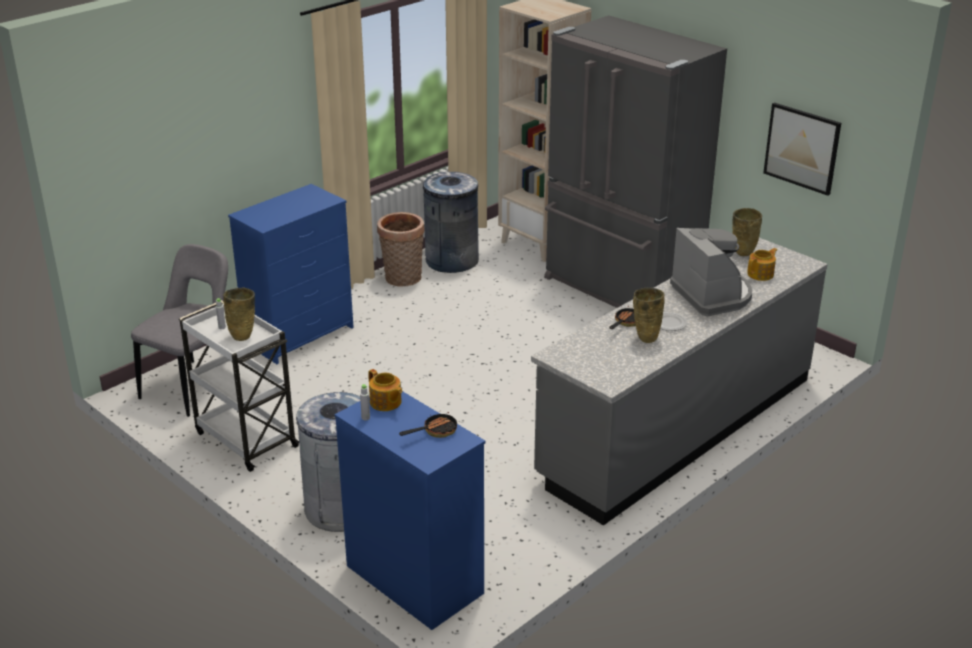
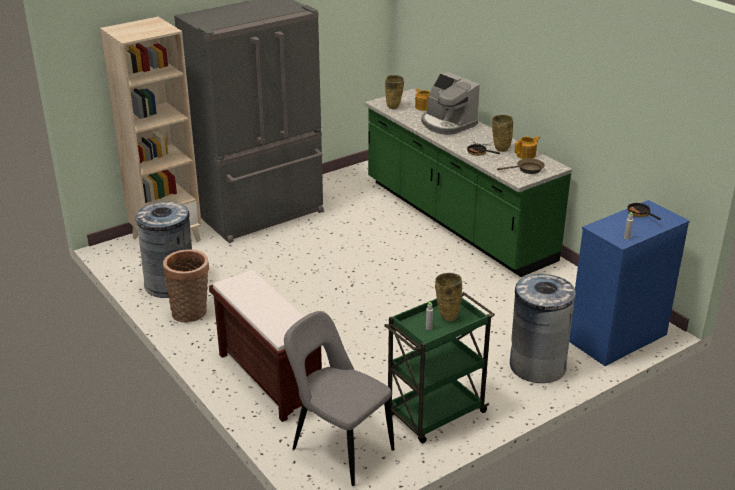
camera: 80 degrees left, 0 degrees up
white cart [179,300,299,472] -> green cart [384,292,495,443]
blue dresser [228,184,354,364] -> brown bench [209,270,322,422]
teapot [368,369,402,411] -> teapot moved to [515,136,540,159]
grey counter [531,238,828,525] -> green counter [365,89,572,277]
coffee machine [670,228,752,316] -> coffee machine turned 120 degrees counterclockwise [421,72,480,135]
picture [763,103,841,196] -> none
none -> brown frying pan [497,158,545,174]

